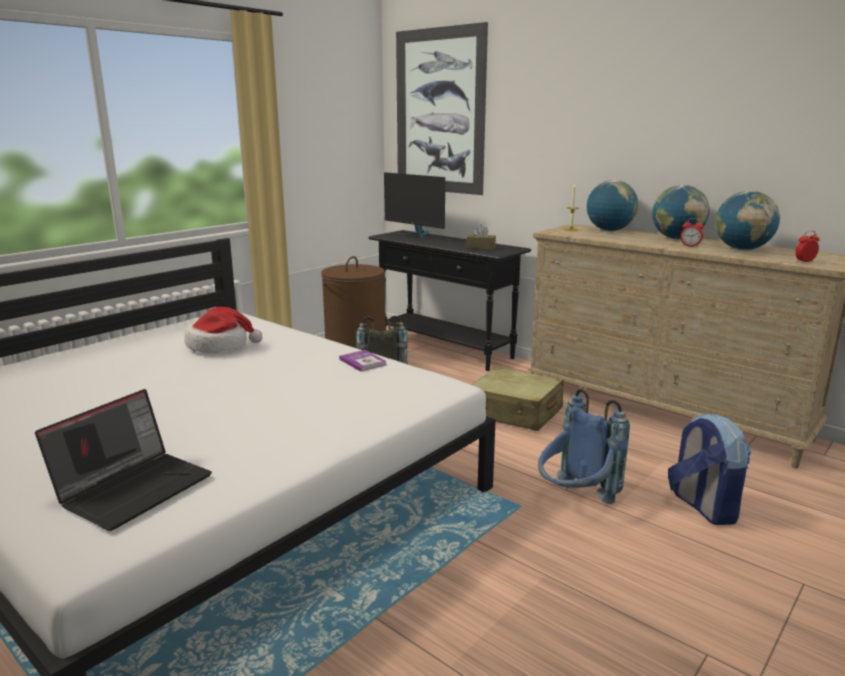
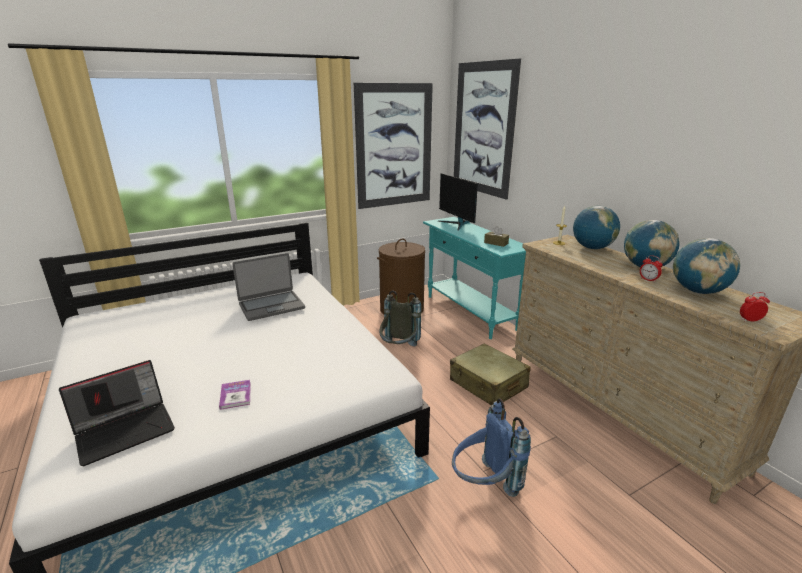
camera: 20 degrees right, 5 degrees up
hat [185,307,262,353] -> laptop [232,253,305,321]
book [339,350,386,372] -> book moved to [219,380,251,410]
black console table [368,230,531,371] -> turquoise console table [423,217,526,339]
backpack [668,413,751,525] -> none
none -> picture [354,83,433,209]

